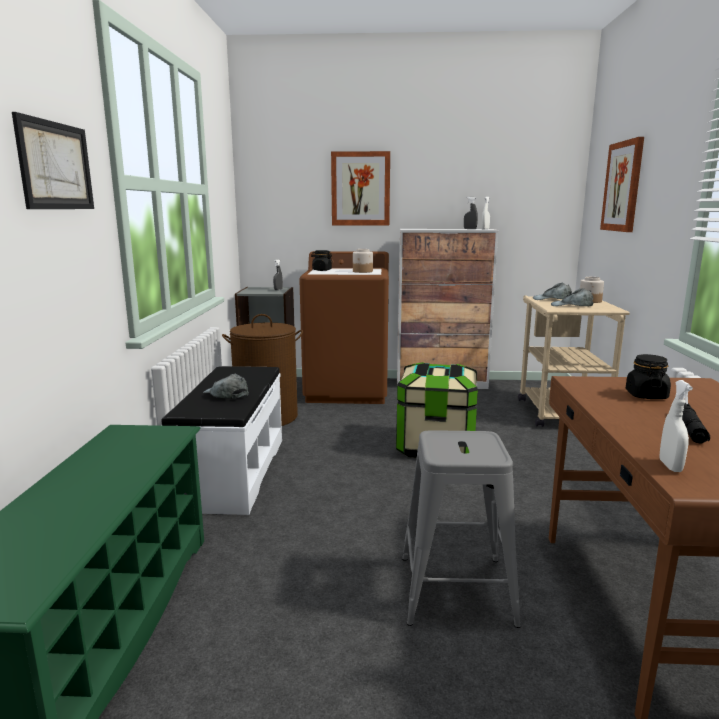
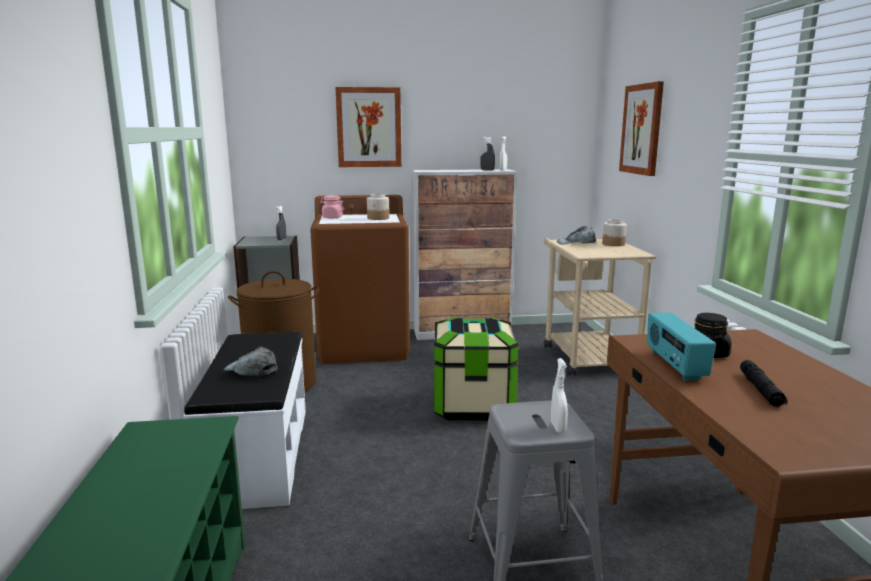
camera: 10 degrees left, 0 degrees up
picture [12,112,94,209] -> none
black jar [311,250,333,271] -> pink jar [320,196,344,219]
grey cap [551,288,593,306] -> none
white spray bottle [659,380,693,472] -> white spray bottle moved to [551,358,567,433]
none -> radio [647,313,716,381]

